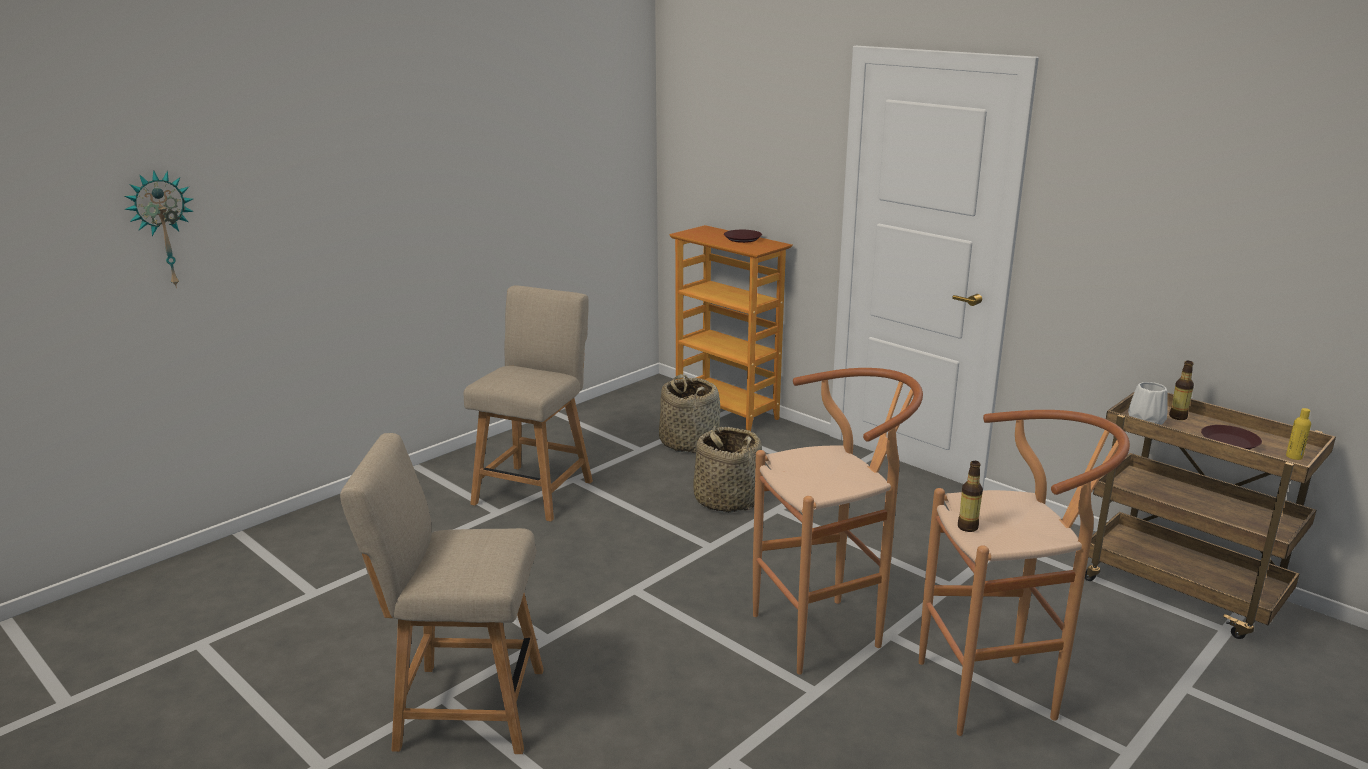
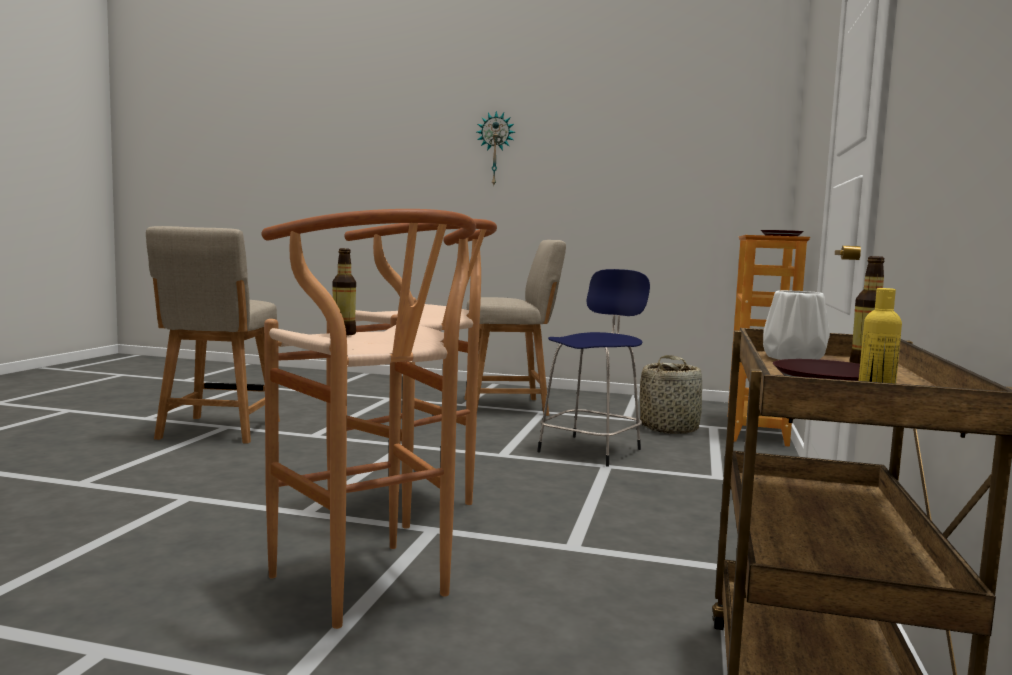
camera: 60 degrees right, 15 degrees down
wall clock [125,170,194,288] -> wall clock moved to [477,111,515,185]
beige chair [340,433,544,754] -> beige chair turned 150 degrees counterclockwise [146,226,280,444]
basket [693,426,762,513] -> blue stool [537,269,650,467]

